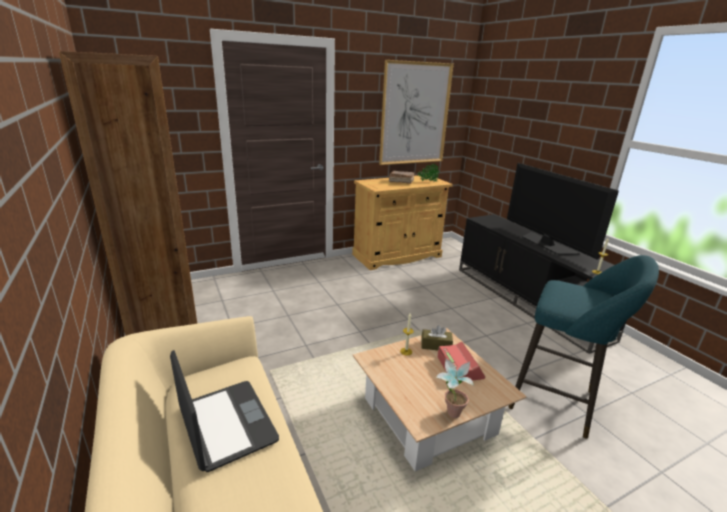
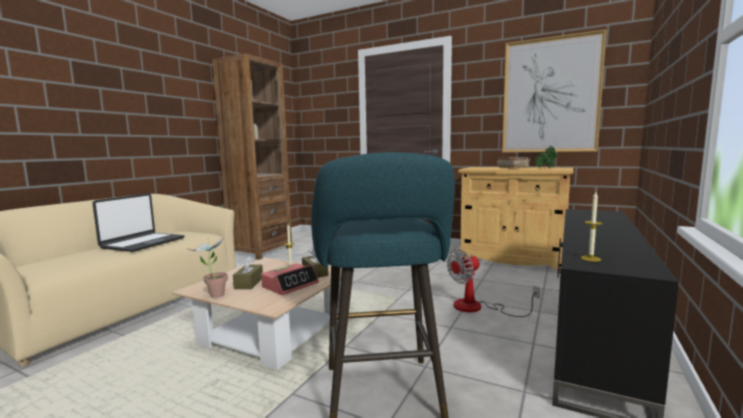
camera: 55 degrees right, 15 degrees down
television [507,163,619,260] -> none
none -> brown tissue box [233,256,263,289]
none -> fan [447,249,540,317]

